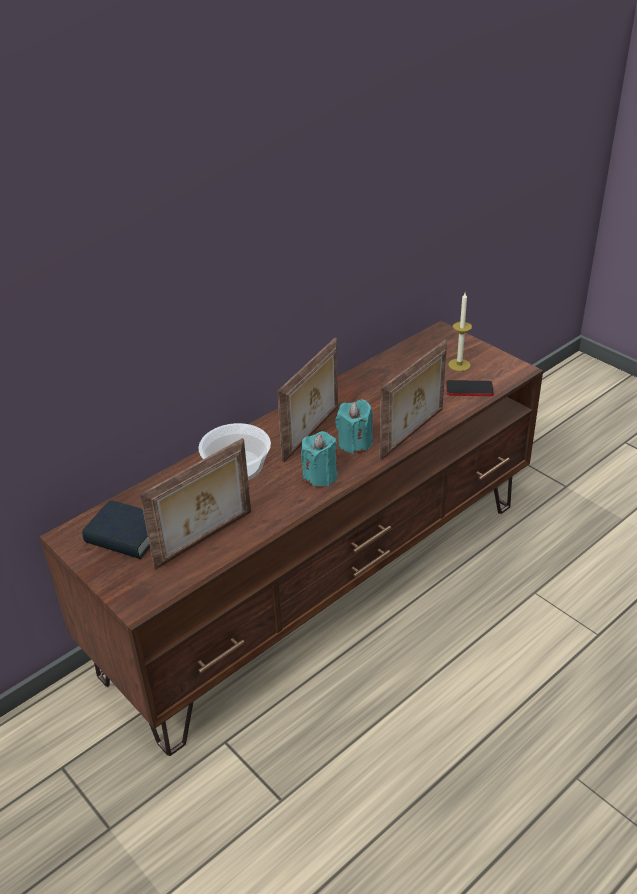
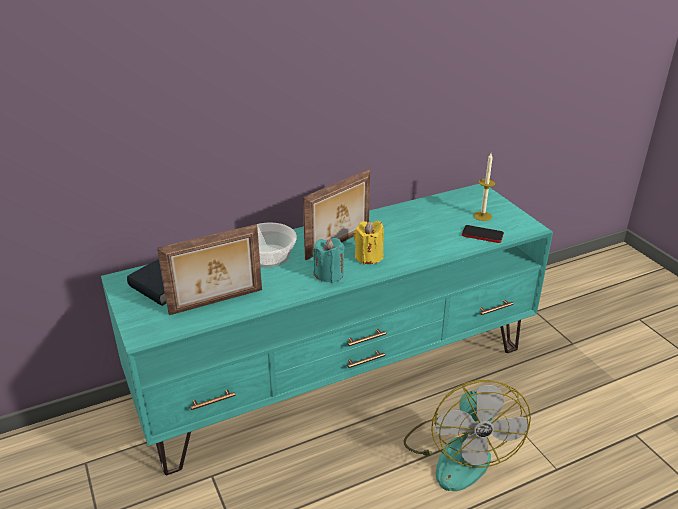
camera: 15 degrees right, 5 degrees down
brown tv stand [40,321,543,756] -> turquoise tv stand [101,184,553,475]
turquoise candle [335,399,373,454] -> yellow candle [354,221,384,264]
picture frame [380,340,447,460] -> none
none -> fan [403,380,531,491]

